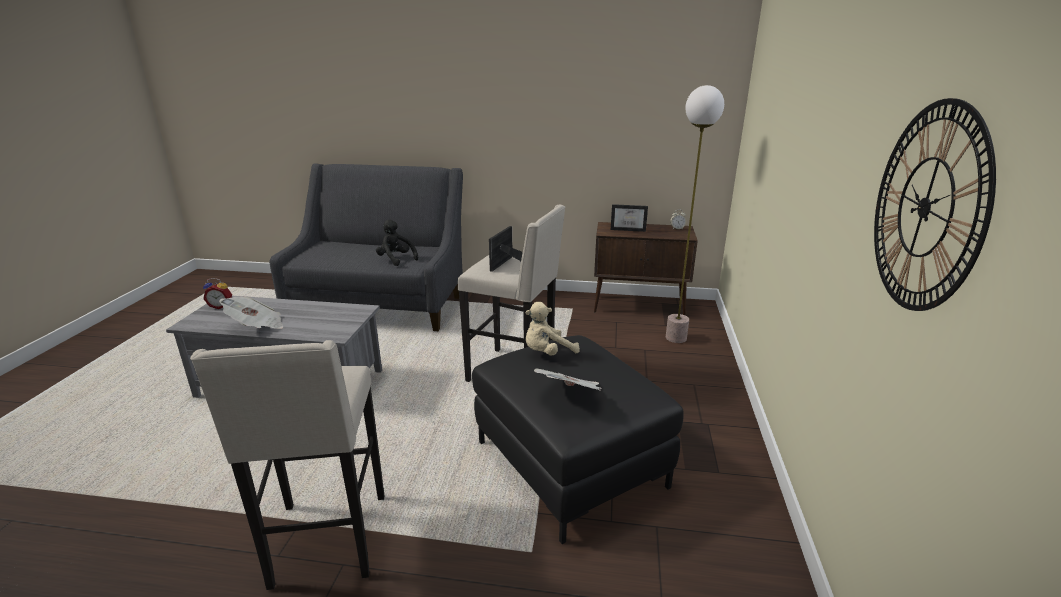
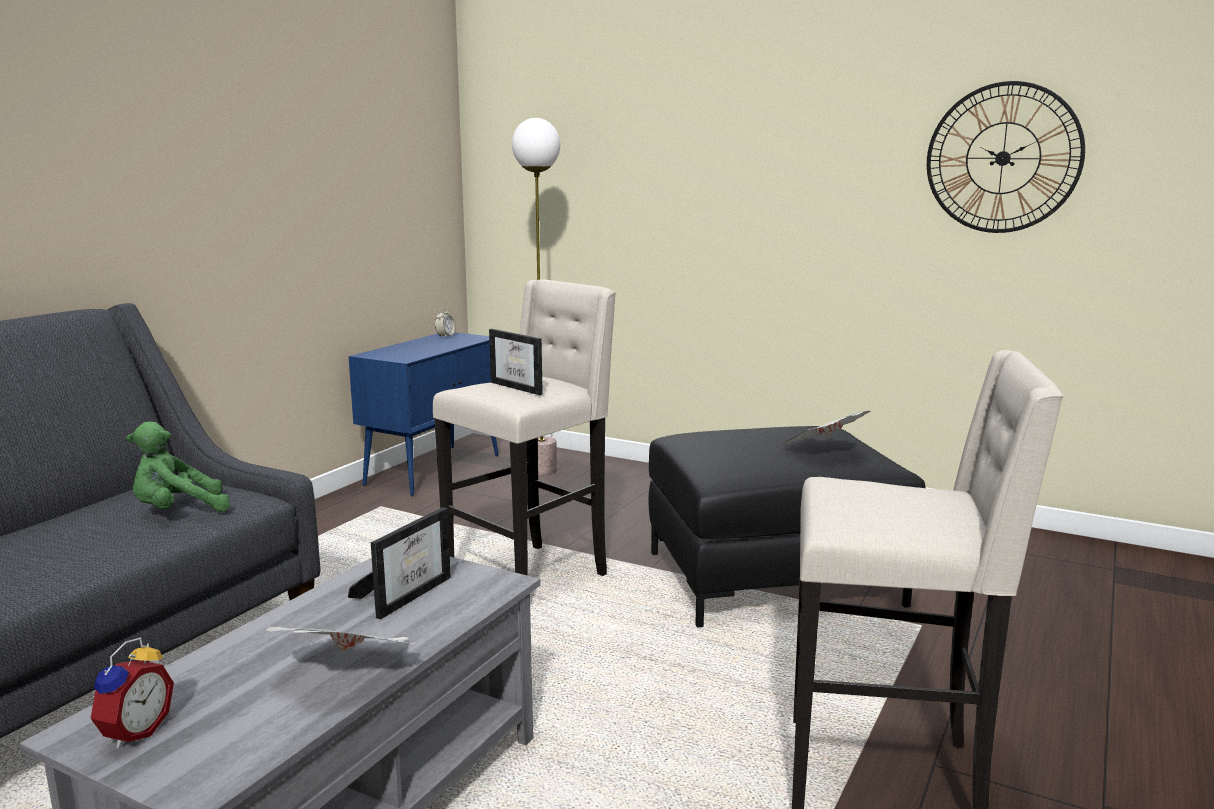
camera: 70 degrees left, 10 degrees down
black plush toy [376,220,418,266] -> green plush toy [126,422,230,512]
beige plush toy [525,302,580,355] -> none
brown cabinet [594,222,698,316] -> blue cabinet [348,332,499,496]
picture frame [611,204,648,232] -> picture frame moved to [348,507,451,619]

